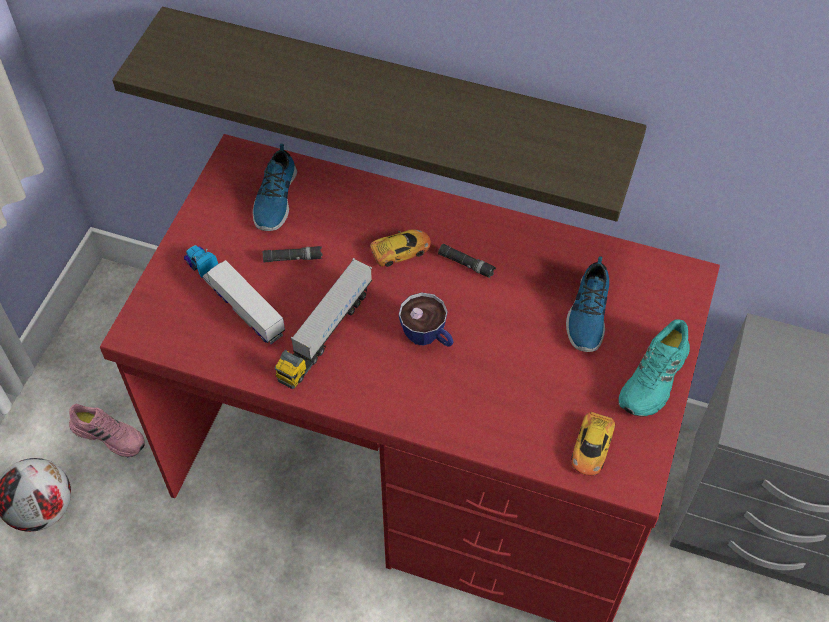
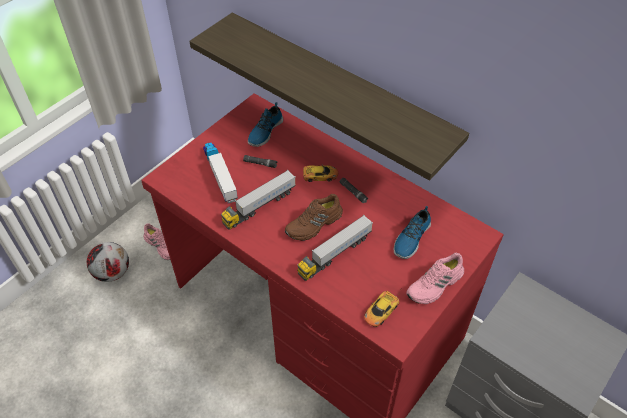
camera: 20 degrees right, 5 degrees down
cup [399,292,454,347] -> brown shoe [285,194,343,241]
turquoise shoe [619,319,690,417] -> pink shoe [406,253,464,304]
none -> toy truck [297,215,373,281]

